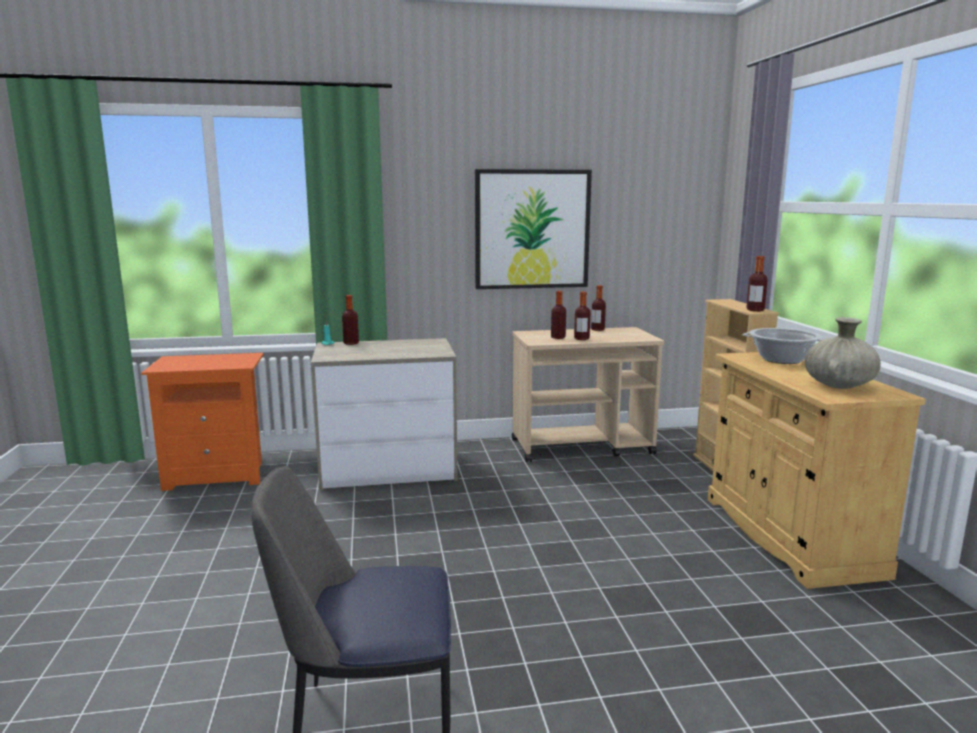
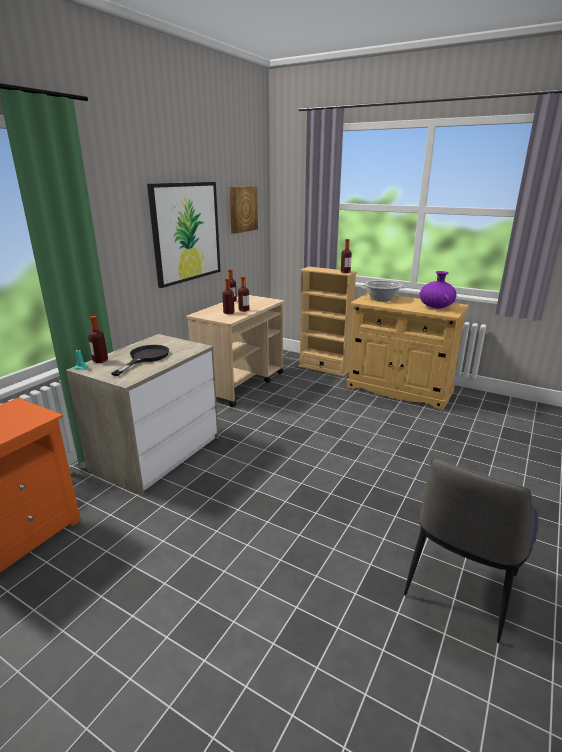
camera: 50 degrees left, 10 degrees up
beige vase [805,317,881,389] -> purple vase [420,271,457,309]
none -> black frying pan [111,345,169,376]
none -> picture [230,186,258,234]

